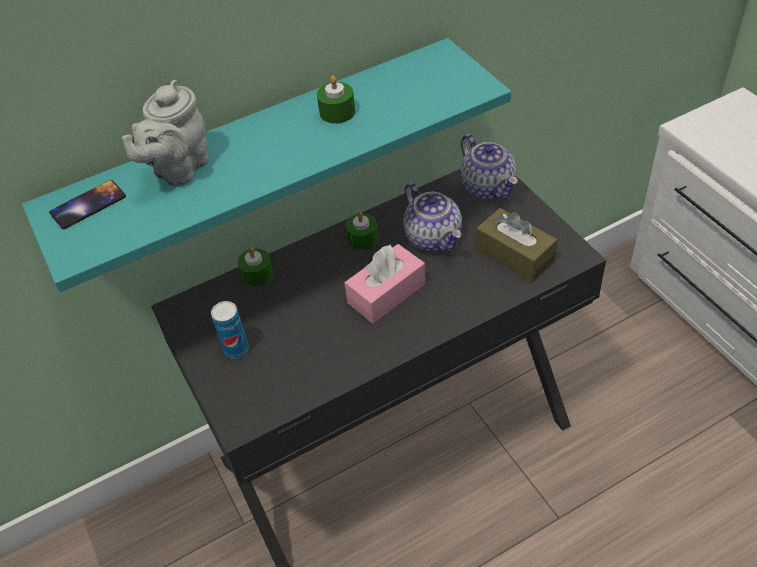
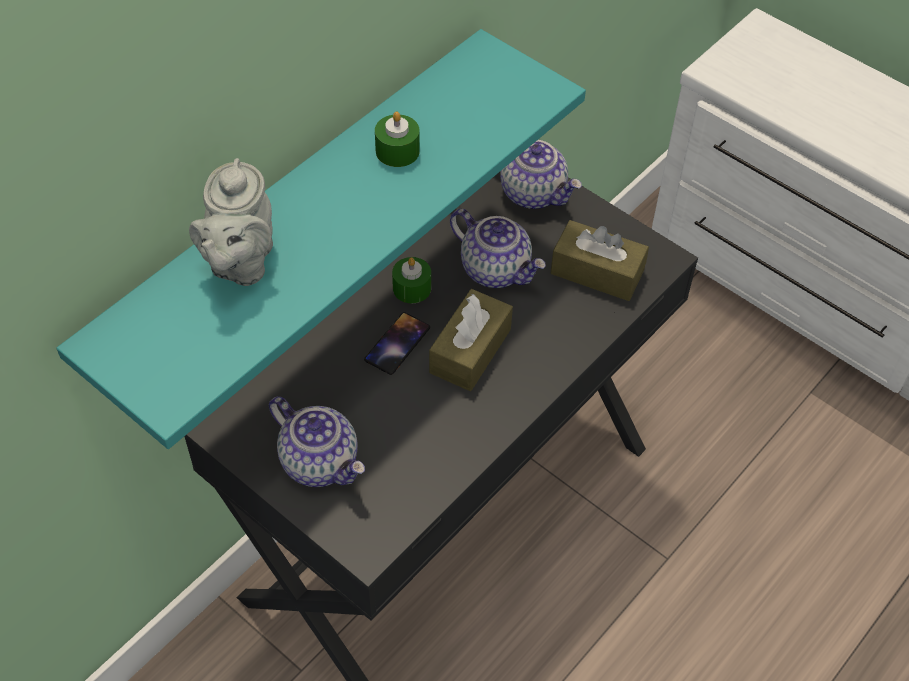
camera: 25 degrees left, 5 degrees up
phone [49,180,126,229] -> phone moved to [364,312,430,375]
can [211,301,249,359] -> teapot [269,396,365,487]
green candle [238,248,273,286] -> none
pink tissue box [345,244,426,324] -> brown tissue box [429,289,513,391]

